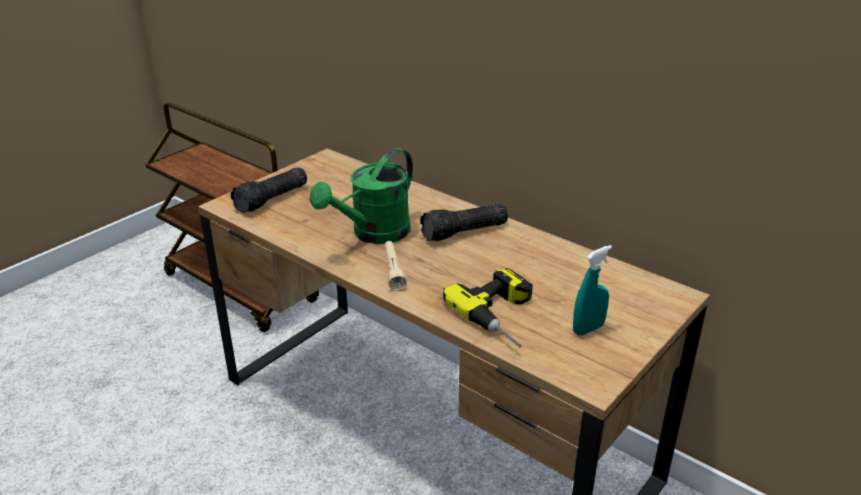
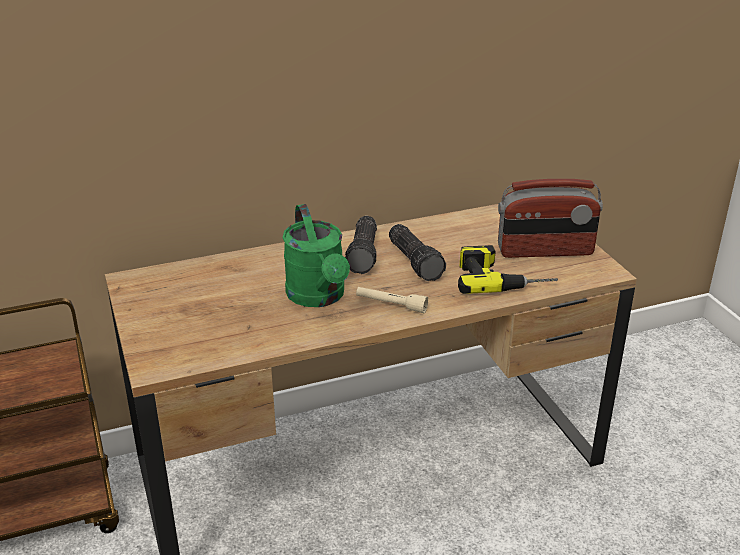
camera: 60 degrees left, 0 degrees up
flashlight [231,167,307,213] -> flashlight moved to [389,224,446,281]
turquoise spray bottle [573,245,612,336] -> radio [498,179,603,258]

